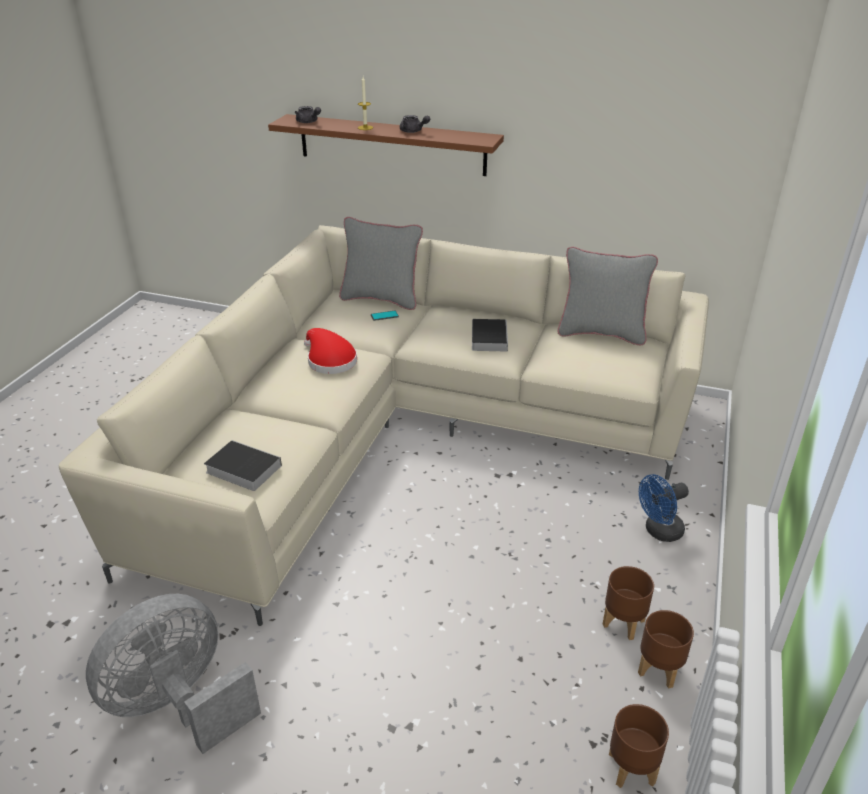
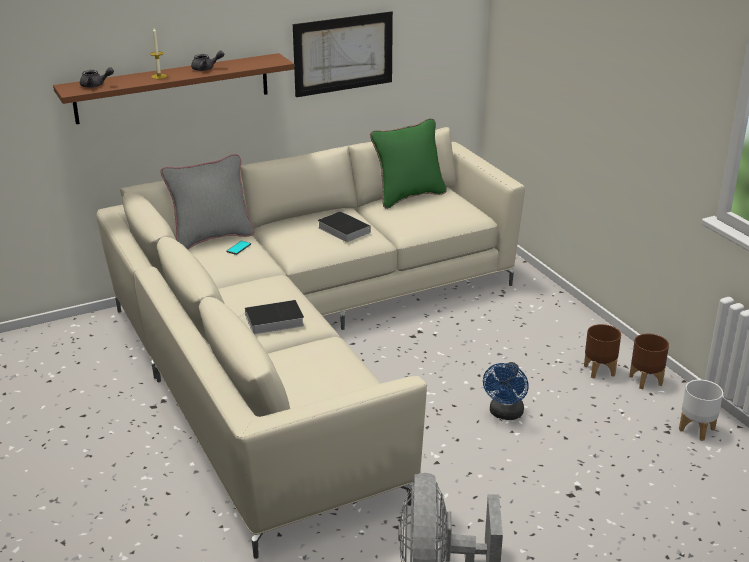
camera: 45 degrees left, 5 degrees down
book [204,440,282,491] -> book moved to [239,300,304,334]
red hat [304,328,357,374] -> none
grey pillow [558,247,658,346] -> green pillow [370,118,447,209]
brown planter [609,704,669,788] -> white planter [679,380,723,441]
blue fan [639,474,689,542] -> blue fan moved to [483,362,528,420]
none -> picture [293,11,393,97]

